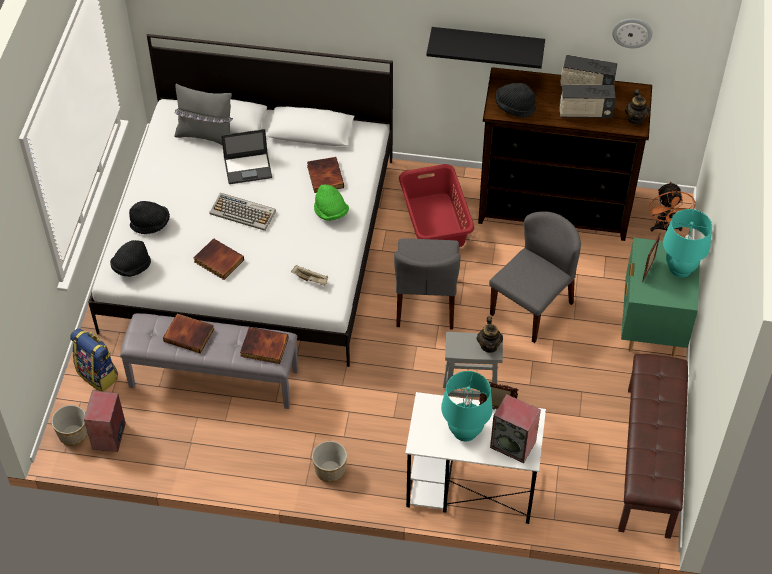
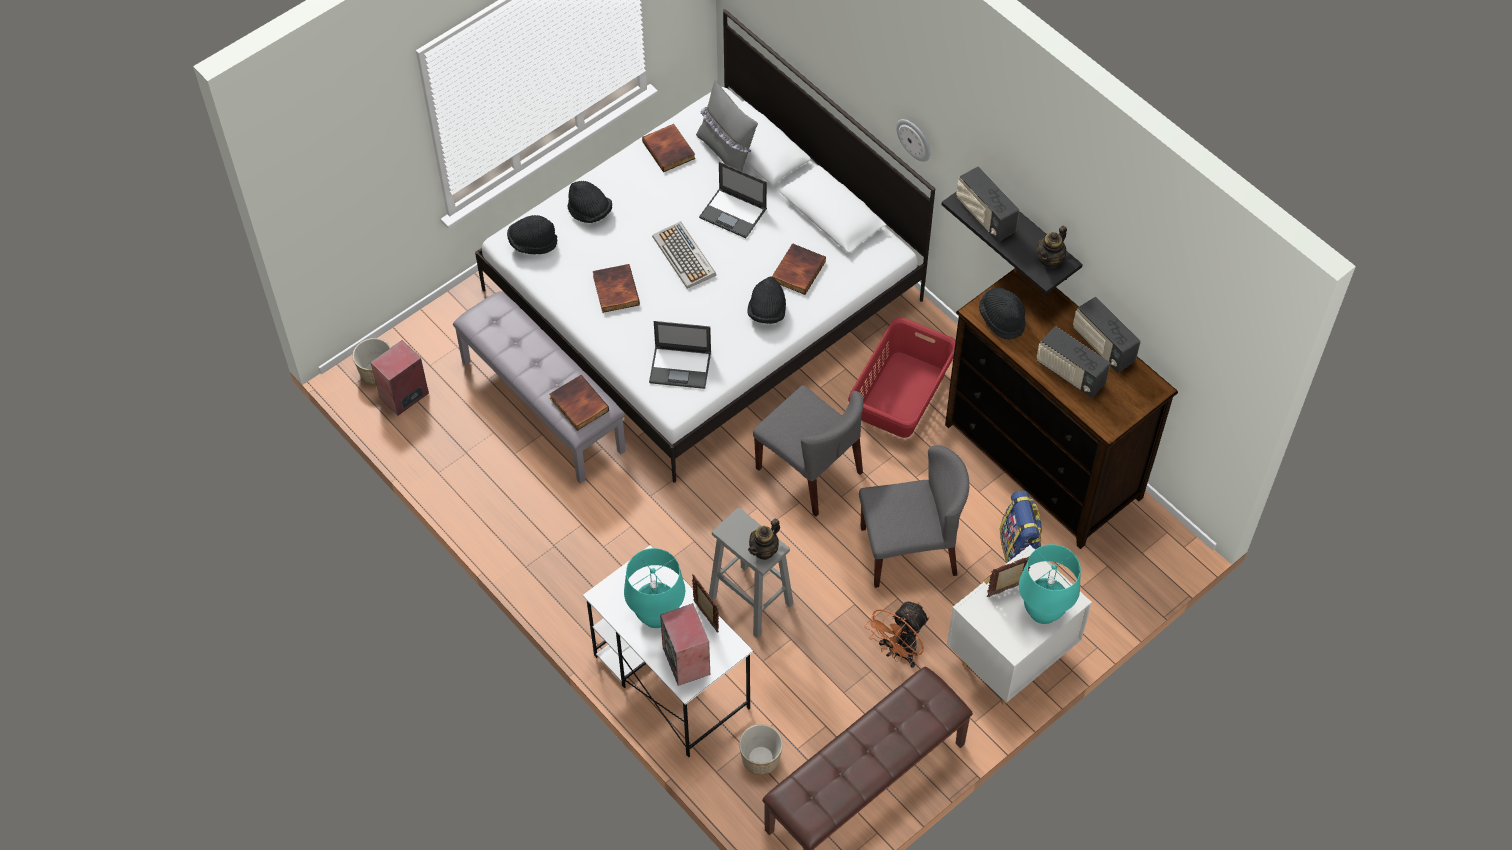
camera: 40 degrees right, 5 degrees up
backpack [70,328,118,392] -> backpack moved to [1000,491,1042,563]
book [163,314,214,354] -> book moved to [642,124,695,172]
beige tray [291,265,328,286] -> laptop [649,321,711,389]
planter [312,441,347,482] -> planter moved to [739,724,783,775]
green hat [314,185,349,221] -> black hat [747,276,786,324]
grey chair [394,238,461,329] -> grey chair turned 90 degrees counterclockwise [753,385,863,517]
wall clock [612,19,653,48] -> wall clock moved to [896,119,930,162]
green nightstand [621,238,700,357] -> white nightstand [947,545,1092,705]
teapot [625,89,650,124] -> teapot moved to [1037,226,1067,269]
orange fan [649,181,696,232] -> orange fan moved to [865,601,930,668]
none -> radio [956,166,1020,242]

